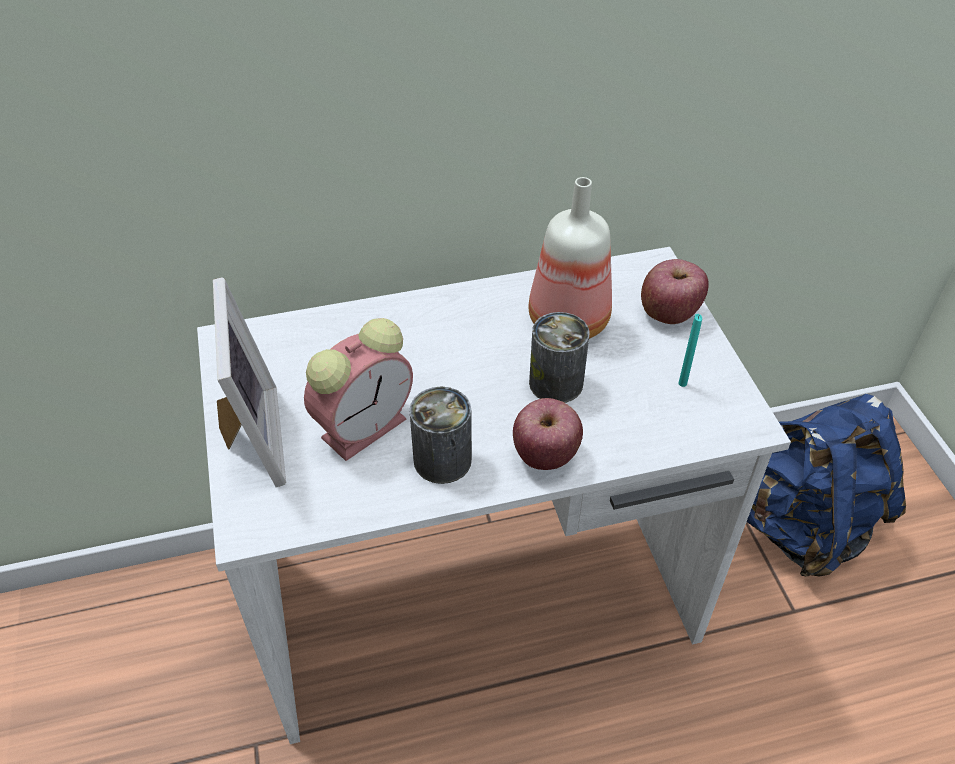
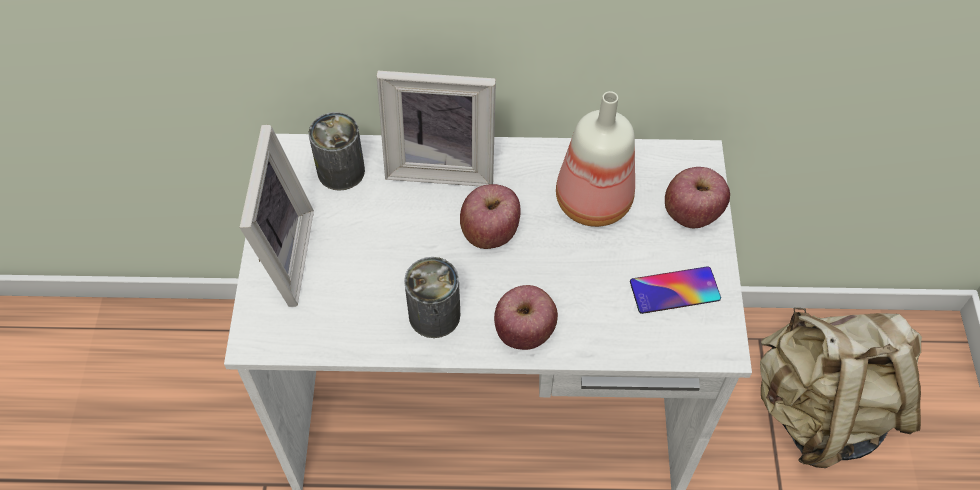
camera: 15 degrees right, 10 degrees up
alarm clock [304,318,413,461] -> none
can [529,312,589,403] -> can moved to [309,112,365,191]
turquoise candle [679,314,702,387] -> phone [630,266,721,314]
blue backpack [747,394,906,577] -> beige backpack [760,307,922,468]
none -> picture frame [376,71,496,186]
none -> apple [460,184,521,249]

